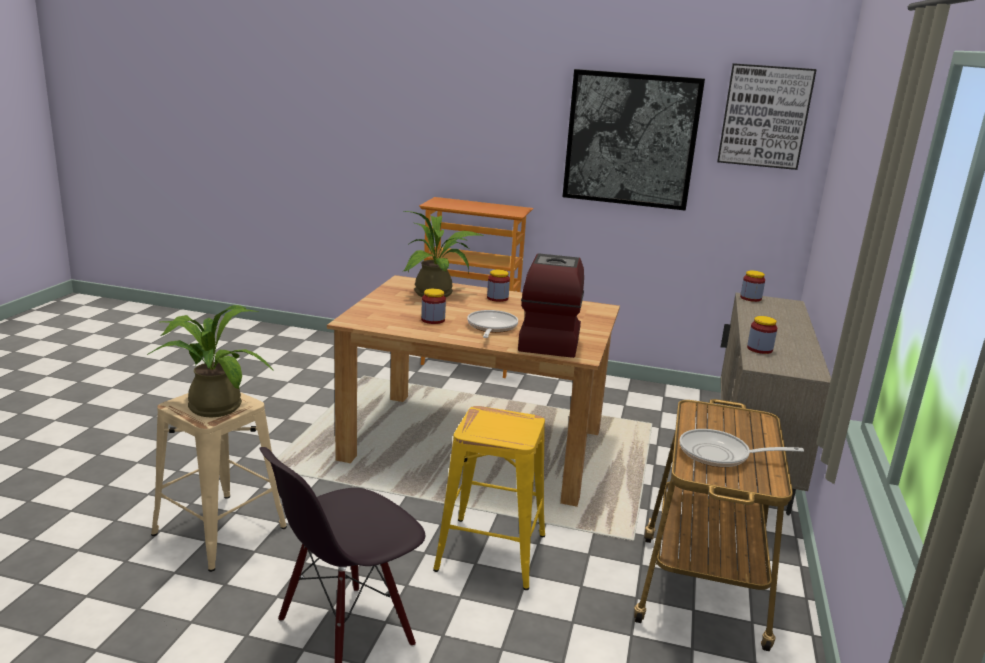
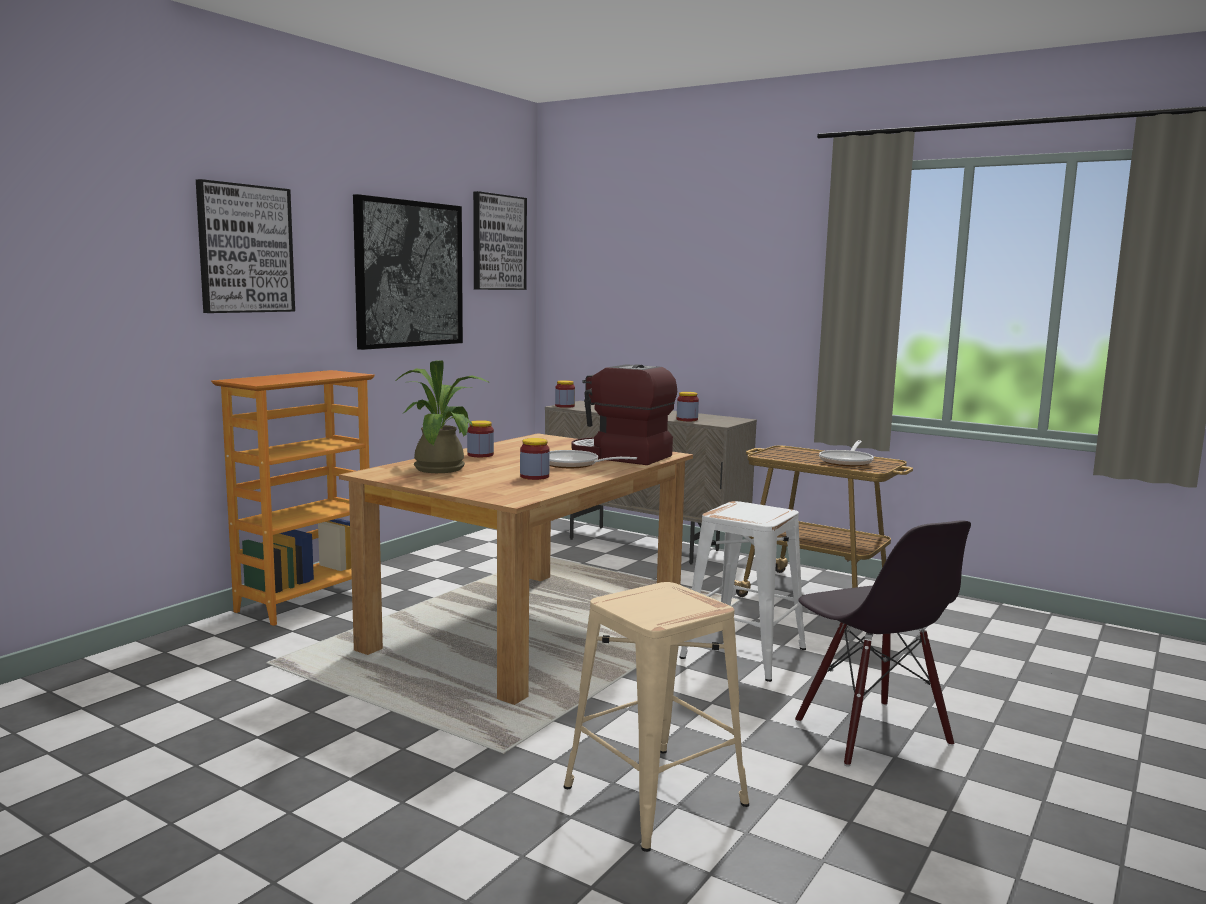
camera: 70 degrees left, 10 degrees down
potted plant [147,305,274,417] -> none
yellow stool [433,406,545,590] -> white stool [679,501,806,682]
none -> picture [196,179,295,313]

